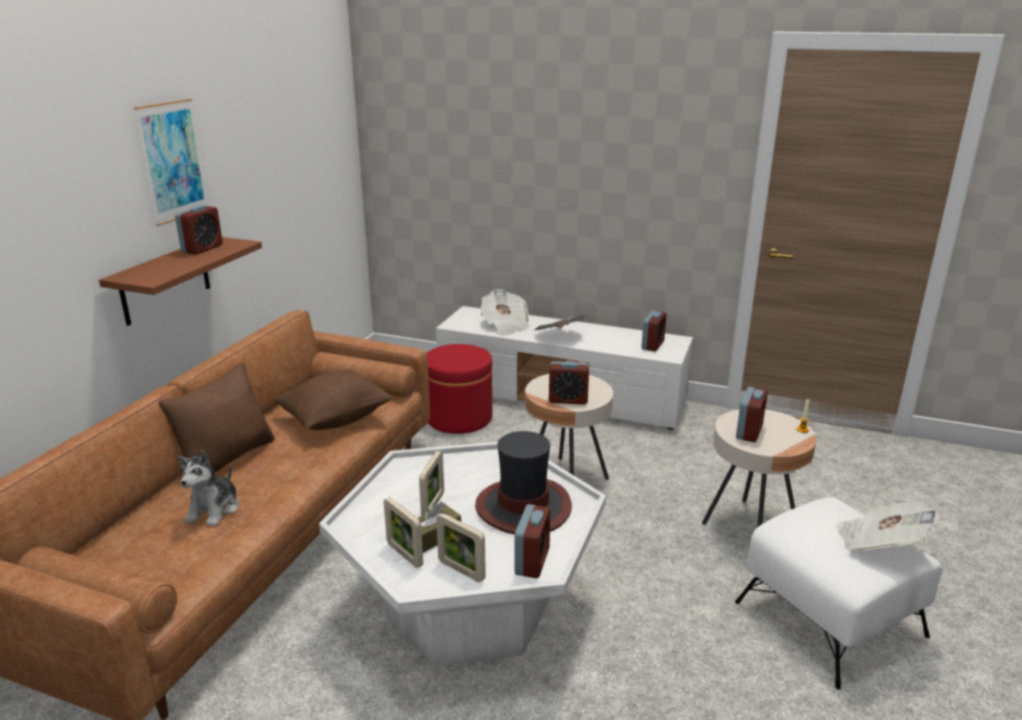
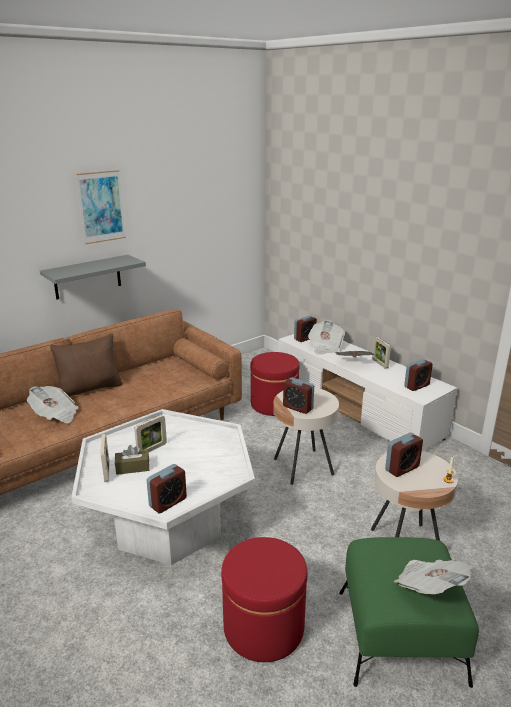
camera: 30 degrees right, 0 degrees up
brown shelf [99,237,262,326] -> grey shelf [40,255,146,300]
alarm clock [175,205,223,255] -> alarm clock moved to [294,316,317,342]
plush toy [178,450,239,527] -> newspaper [27,386,78,423]
brown pillow [273,369,392,430] -> none
picture frame [436,513,486,582] -> picture frame moved to [372,337,391,369]
hat [475,431,572,535] -> none
white ottoman [735,497,942,690] -> green ottoman [339,537,479,688]
none -> red ottoman [221,537,307,662]

